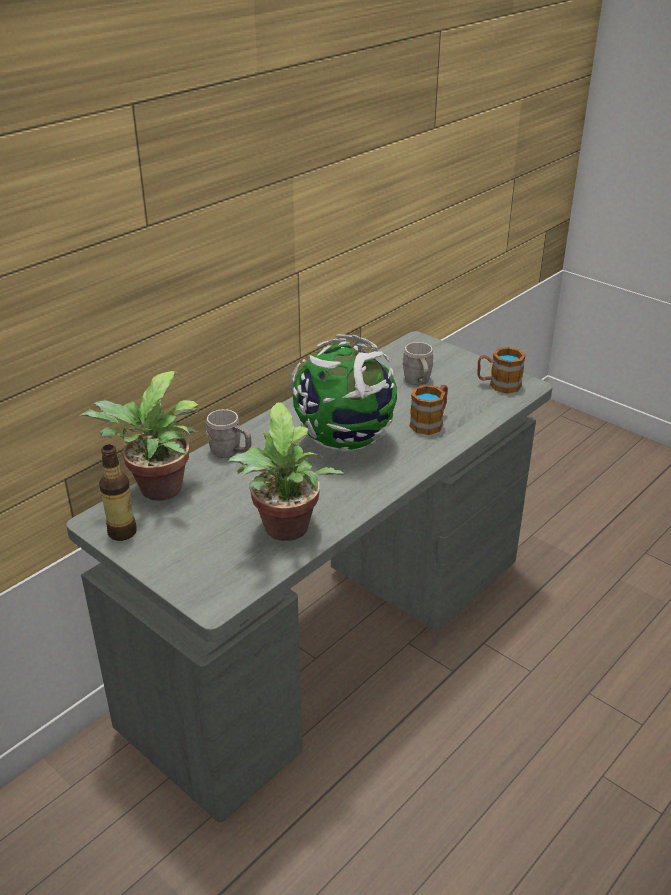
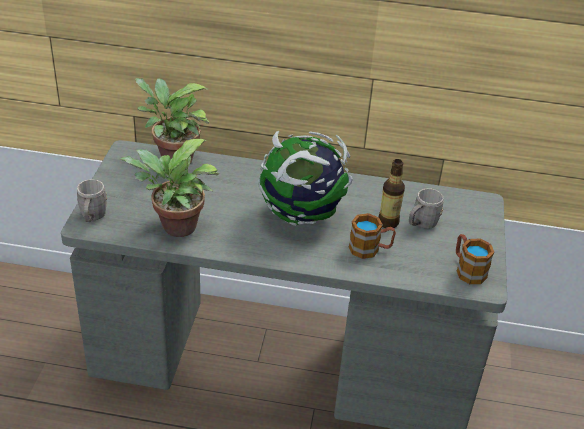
camera: 55 degrees right, 5 degrees up
bottle [99,445,137,541] -> bottle moved to [379,159,405,228]
grey mug [206,409,251,458] -> grey mug moved to [77,179,107,222]

